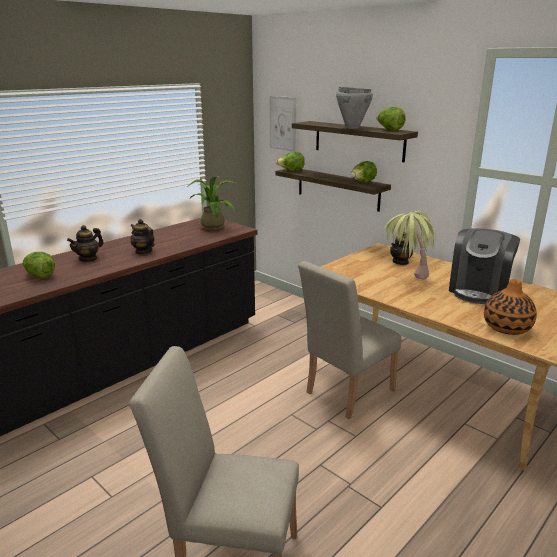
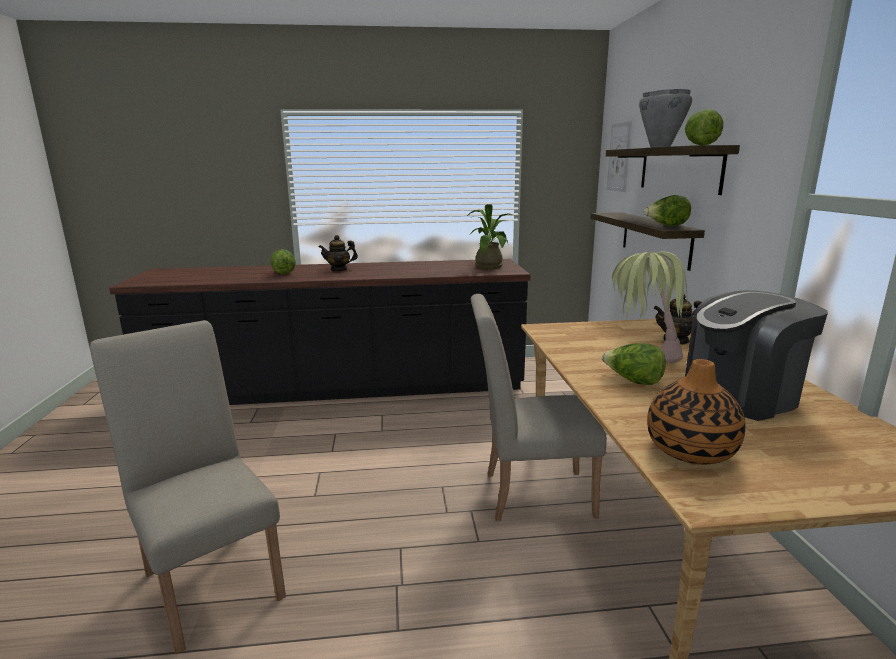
camera: 40 degrees right, 5 degrees down
teapot [130,219,155,255] -> none
lettuce [276,152,305,171] -> lettuce moved to [602,343,666,385]

